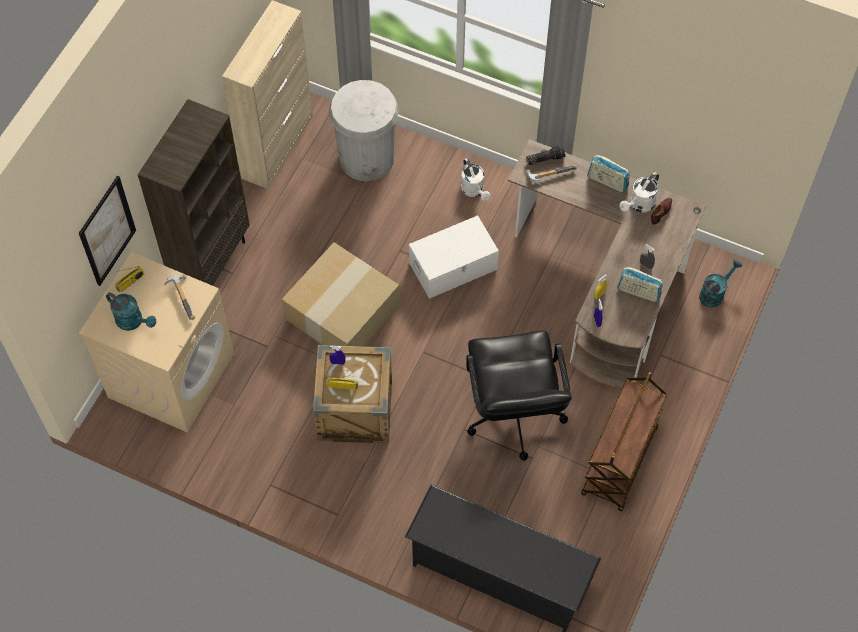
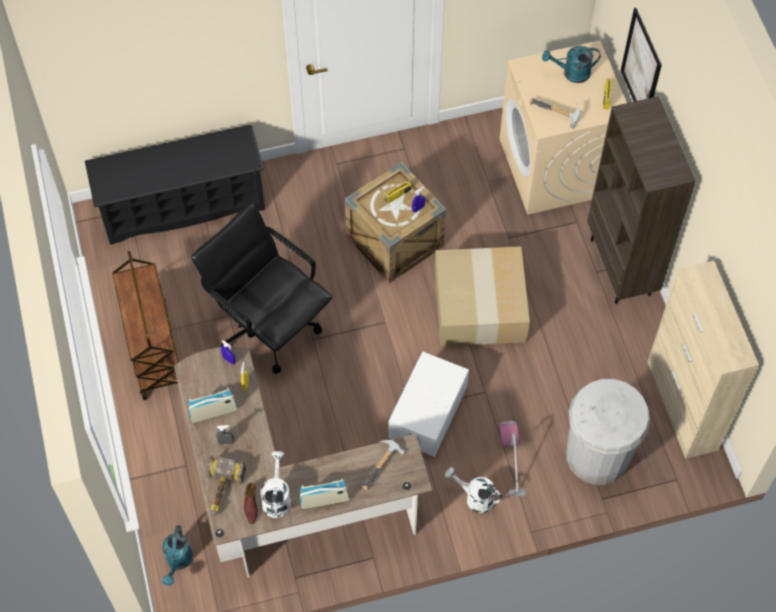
camera: 140 degrees right, 0 degrees up
flashlight [526,145,565,165] -> none
none -> hammer [206,455,246,517]
none -> vacuum cleaner [498,421,526,497]

